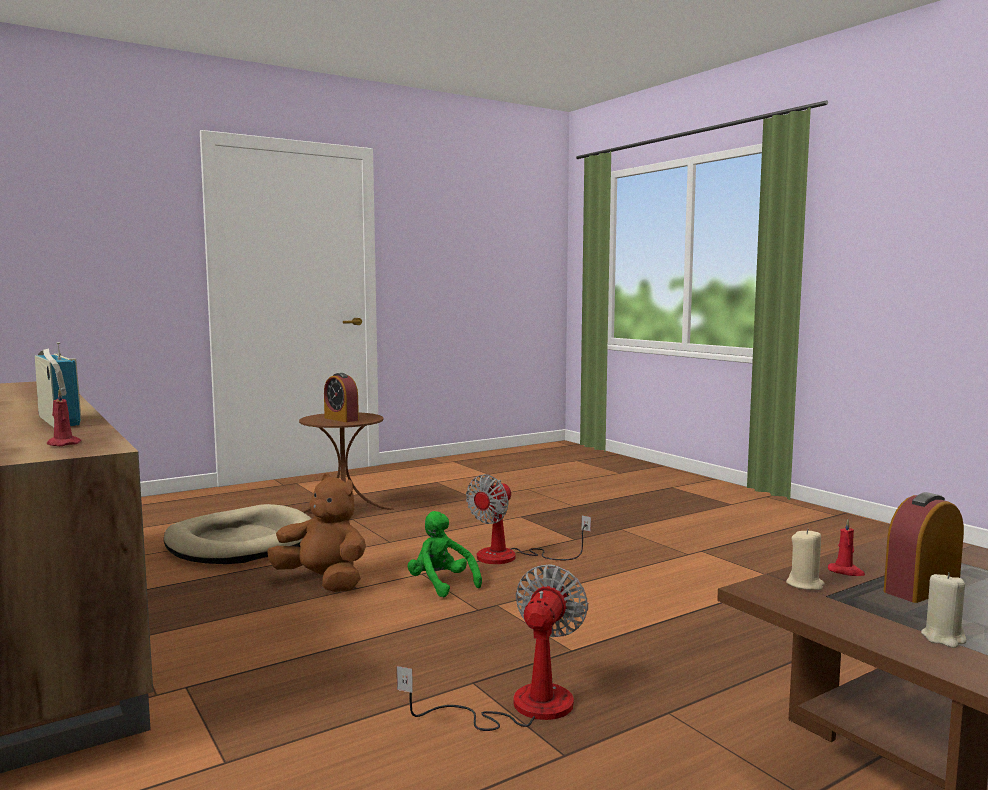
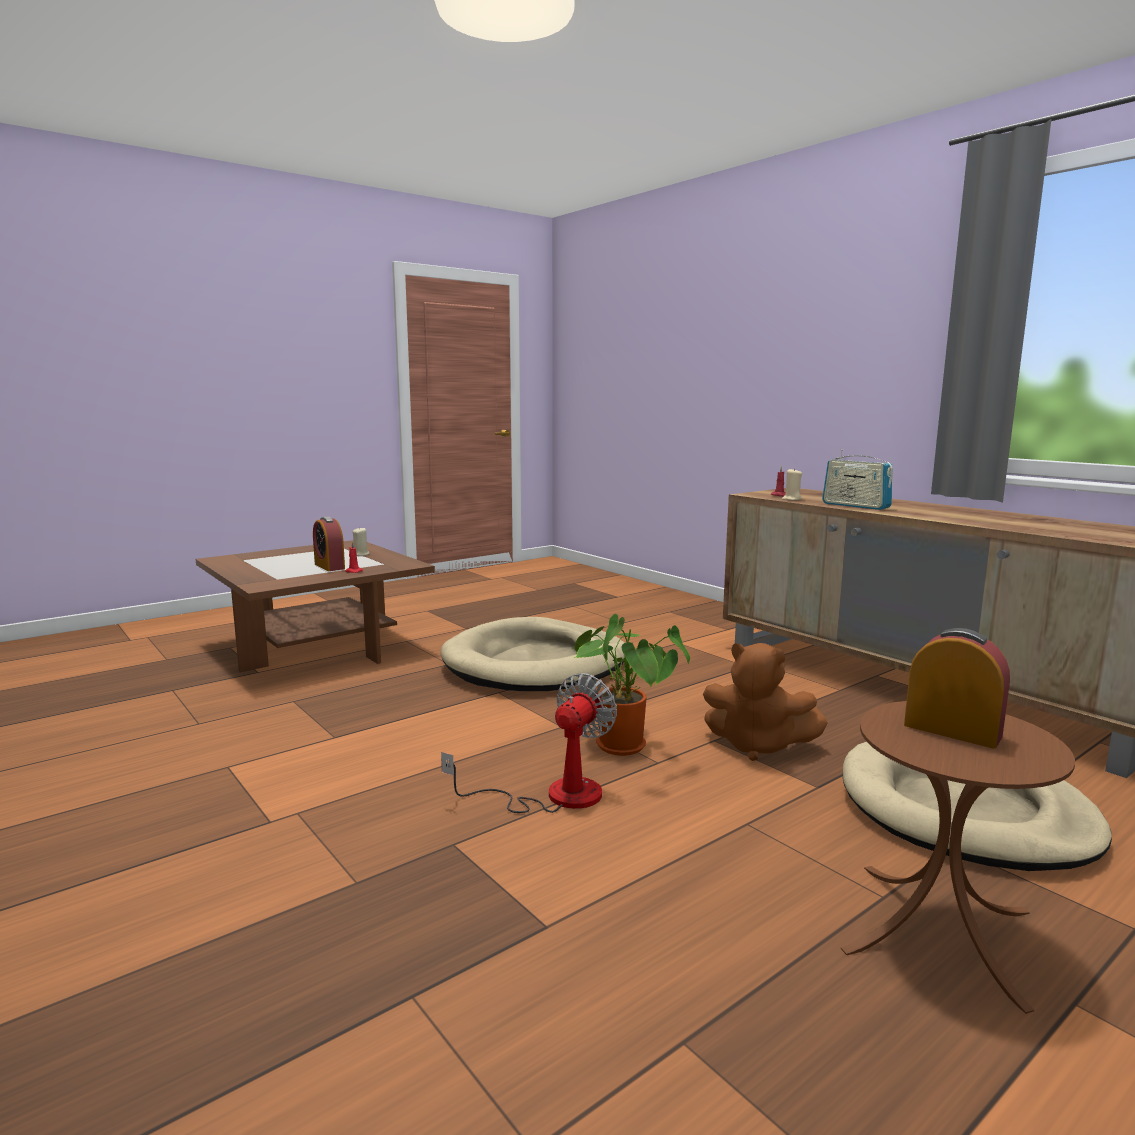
camera: 175 degrees right, 5 degrees up
fan [397,564,588,731] -> beige dog bed [441,617,625,691]
green plush toy [408,511,482,597] -> potted plant [574,614,690,756]
beige candle [786,529,825,590] -> beige candle moved to [782,468,802,500]
alarm clock [884,492,964,603] -> alarm clock turned 90 degrees clockwise [313,516,345,571]

